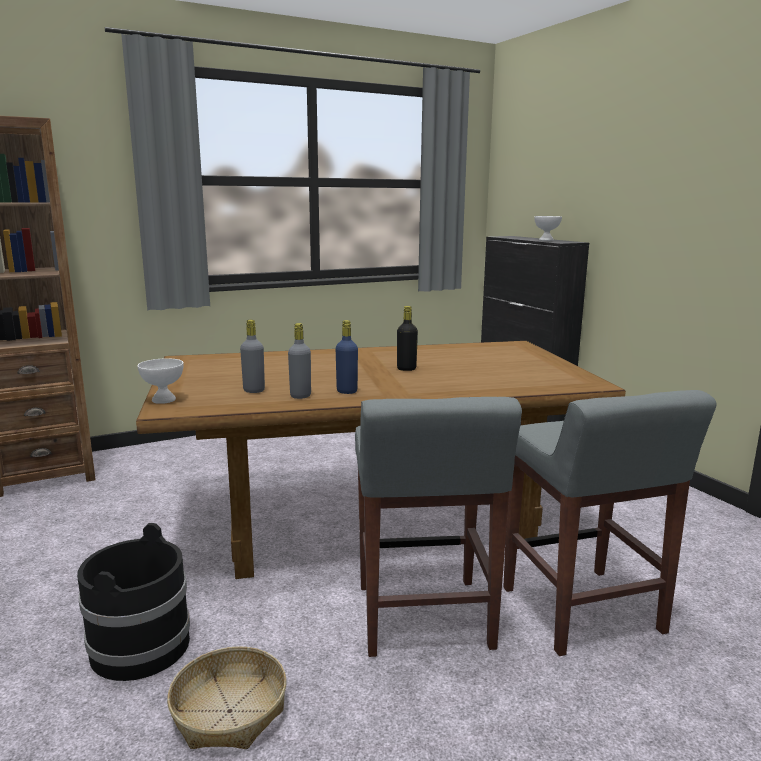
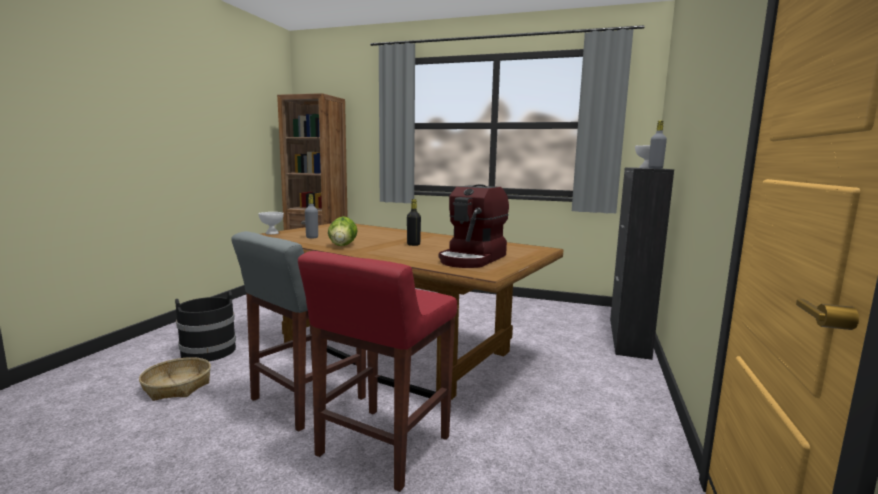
camera: 45 degrees right, 5 degrees down
grey bottle [288,323,311,399] -> grey bottle moved to [648,121,667,169]
blue bottle [336,320,358,394] -> lettuce [328,216,358,246]
grey stool [503,390,717,656] -> red stool [298,251,457,492]
none -> coffee machine [439,184,509,268]

